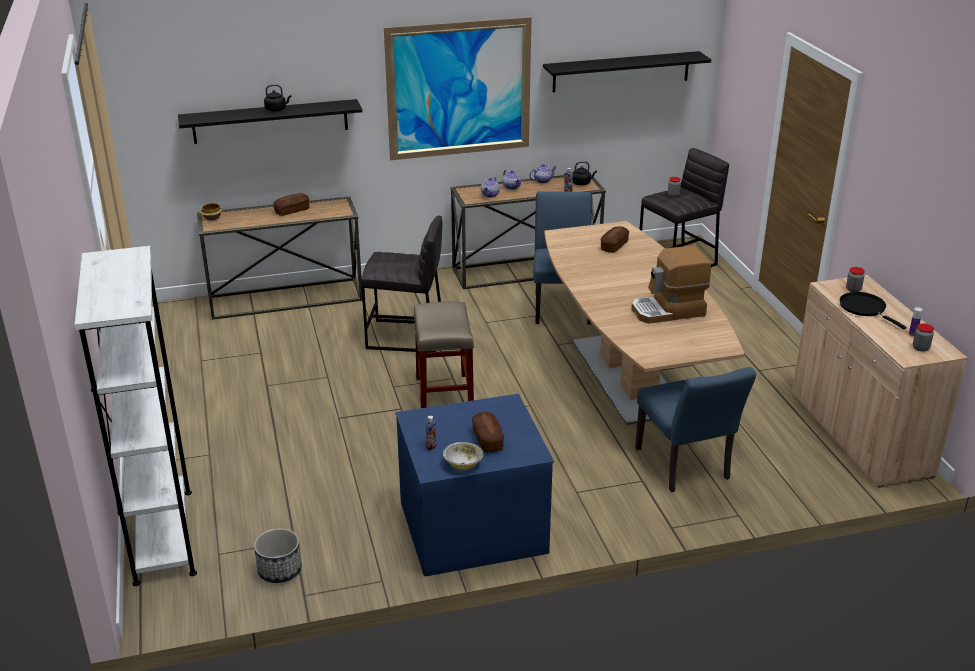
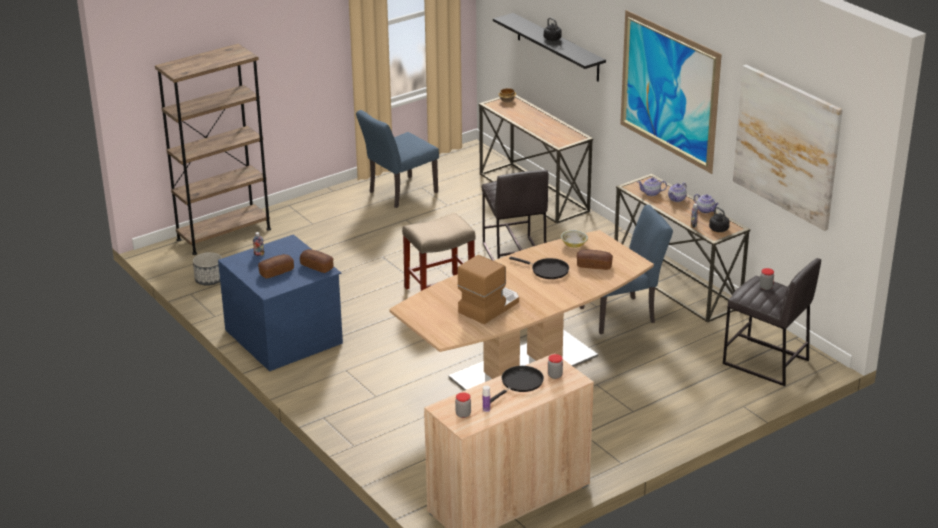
camera: 70 degrees right, 0 degrees up
white bookcase [75,246,197,586] -> brown bookcase [155,44,271,255]
bread [273,193,309,216] -> bread moved to [300,249,334,273]
bowl [443,442,483,470] -> bowl moved to [561,230,588,248]
black shelf [543,51,711,92] -> picture [733,65,843,231]
coffee machine [631,246,711,324] -> coffee machine turned 75 degrees clockwise [457,255,519,324]
blue chair [635,367,756,492] -> blue chair moved to [356,110,439,208]
none -> black frying pan [509,257,569,279]

